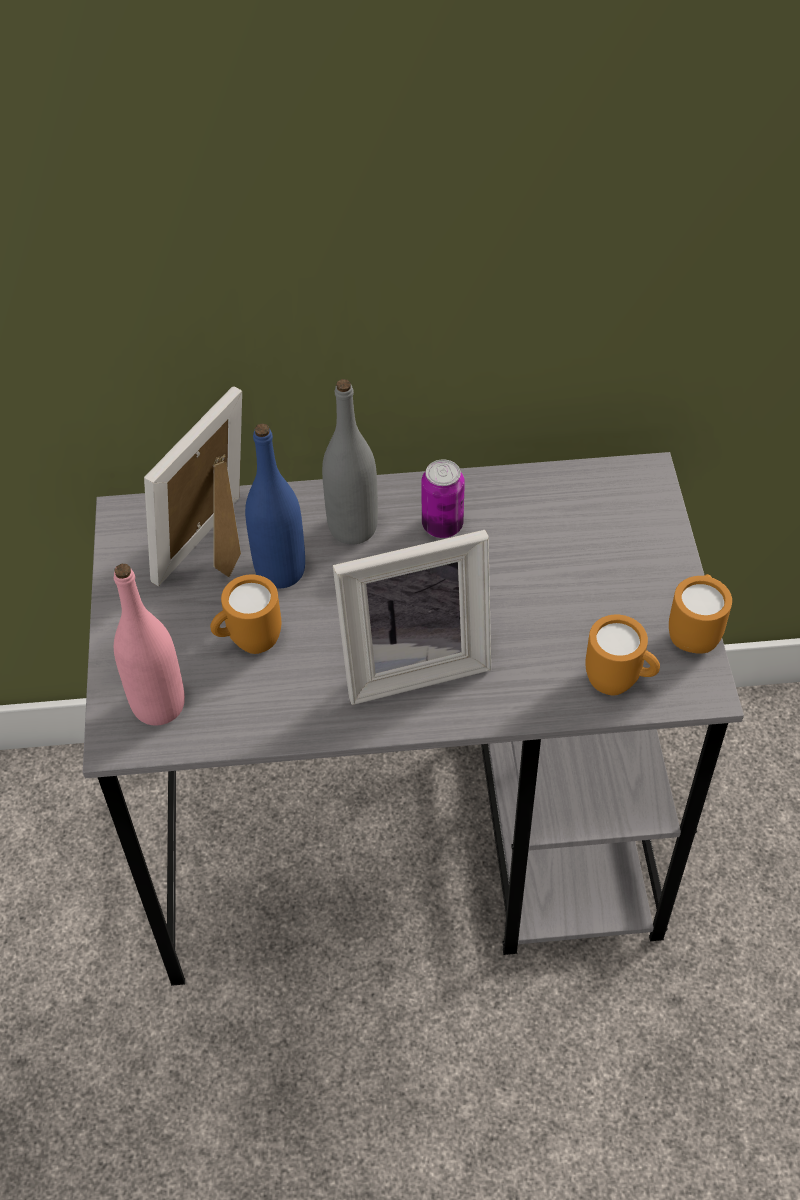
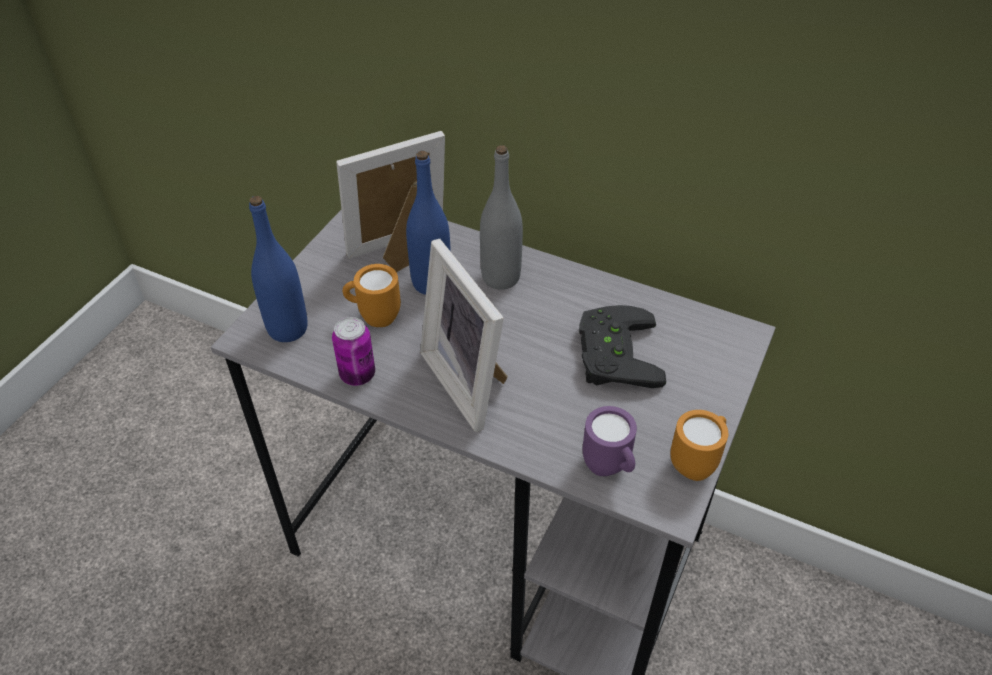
camera: 30 degrees right, 5 degrees down
pink bottle [114,564,185,726] -> blue bottle [249,196,308,342]
picture frame [333,530,491,705] -> picture frame turned 45 degrees clockwise [420,239,508,432]
can [421,459,465,538] -> can moved to [332,317,375,386]
orange mug [585,615,660,695] -> purple mug [583,406,637,476]
none -> black game controller [579,305,666,388]

